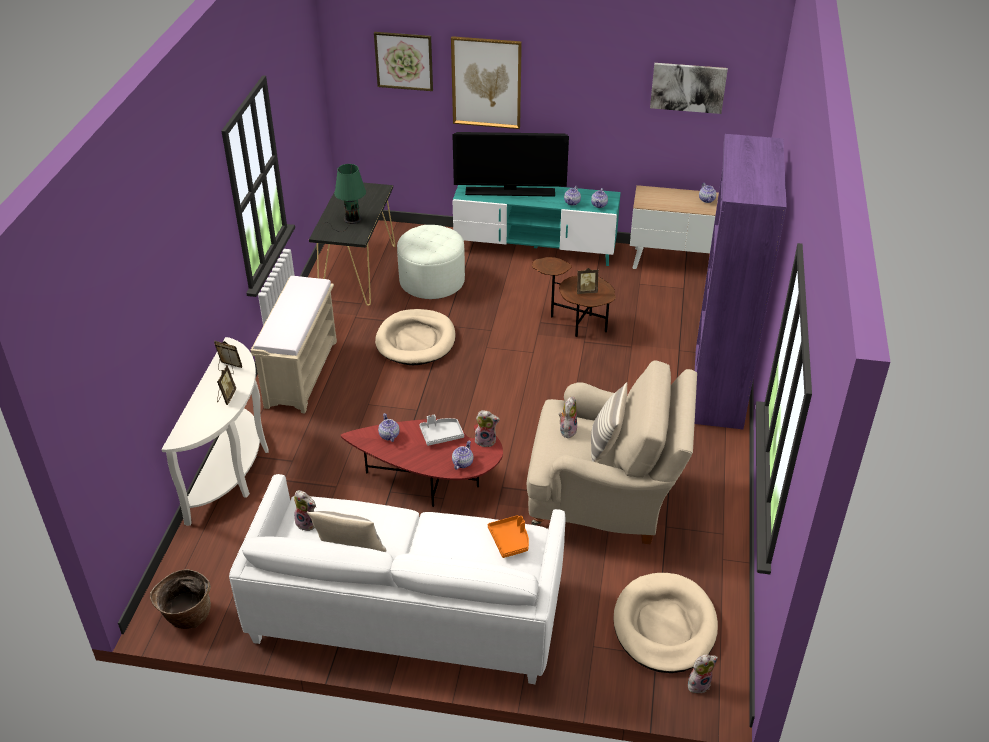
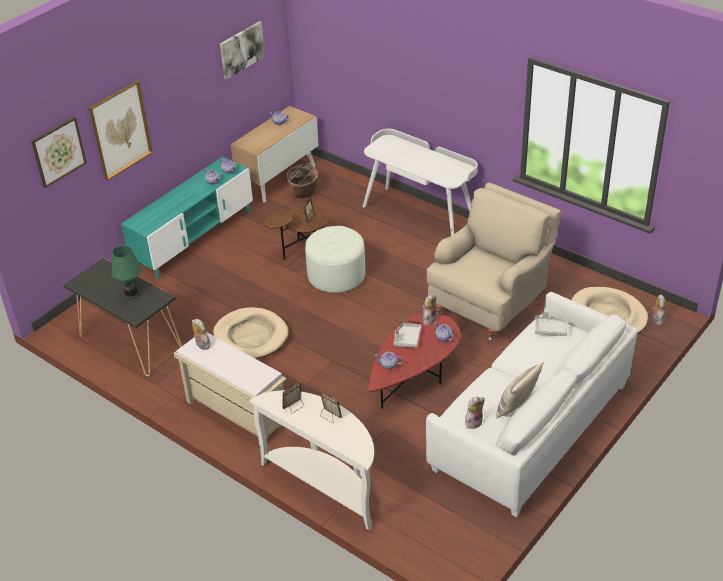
camera: 60 degrees left, 0 degrees up
basket [150,569,211,629] -> basket moved to [287,163,318,198]
white ottoman [397,225,465,299] -> white ottoman moved to [305,226,365,293]
television [452,132,569,197] -> none
orange tray [488,515,529,558] -> grey tray [535,311,567,336]
plush toy [559,397,577,439] -> plush toy moved to [192,319,210,350]
pillow [591,382,627,462] -> none
purple bookcase [695,134,787,430] -> white desk [363,129,477,236]

